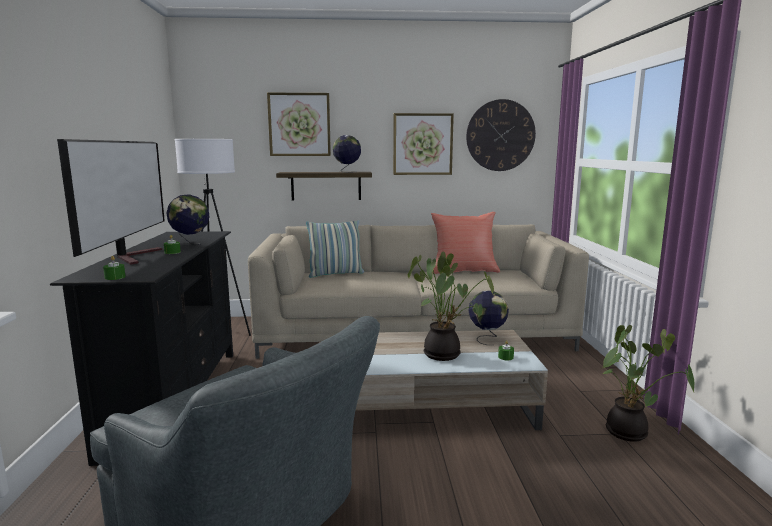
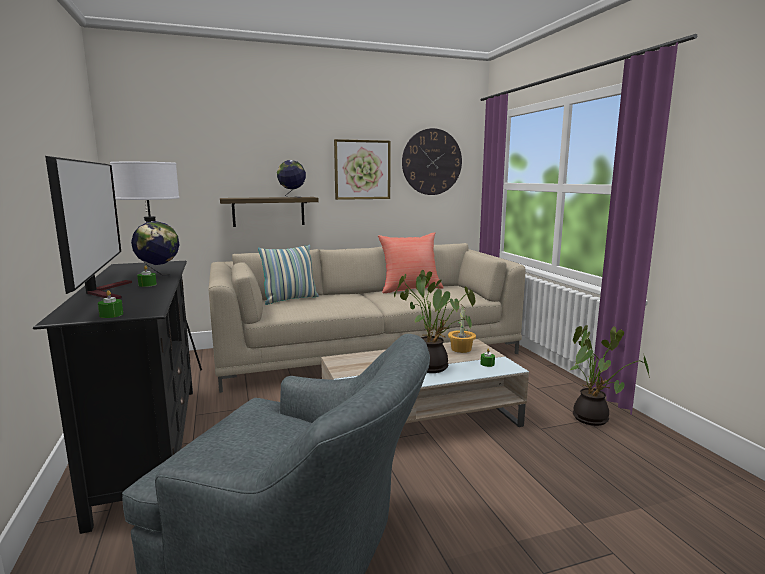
camera: 15 degrees left, 0 degrees up
picture [267,93,331,156] -> none
globe [468,291,509,345] -> potted plant [448,305,476,353]

